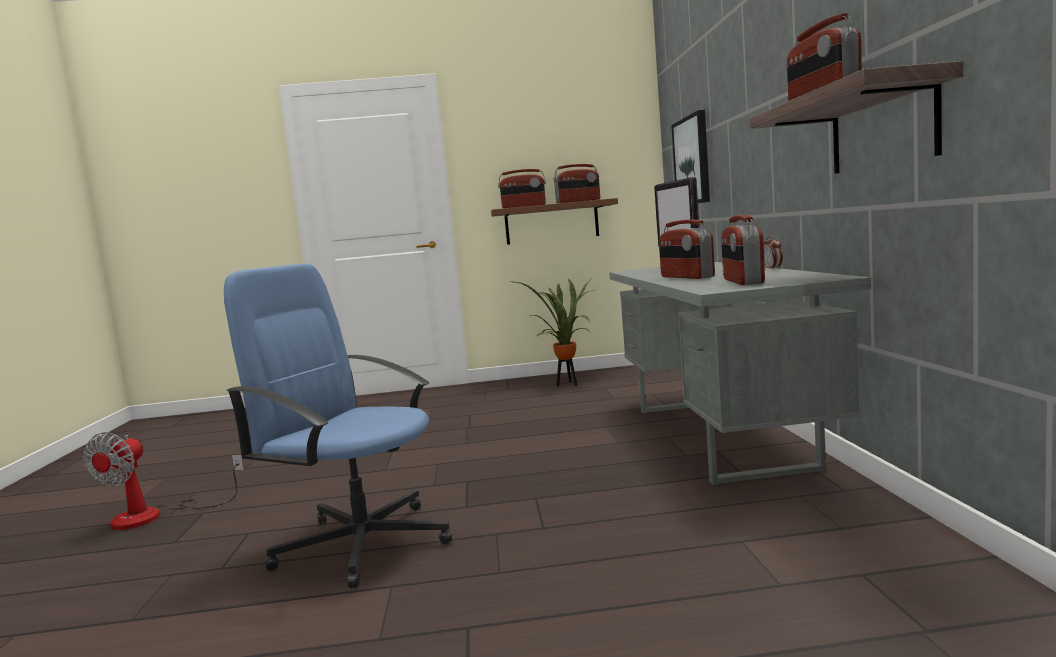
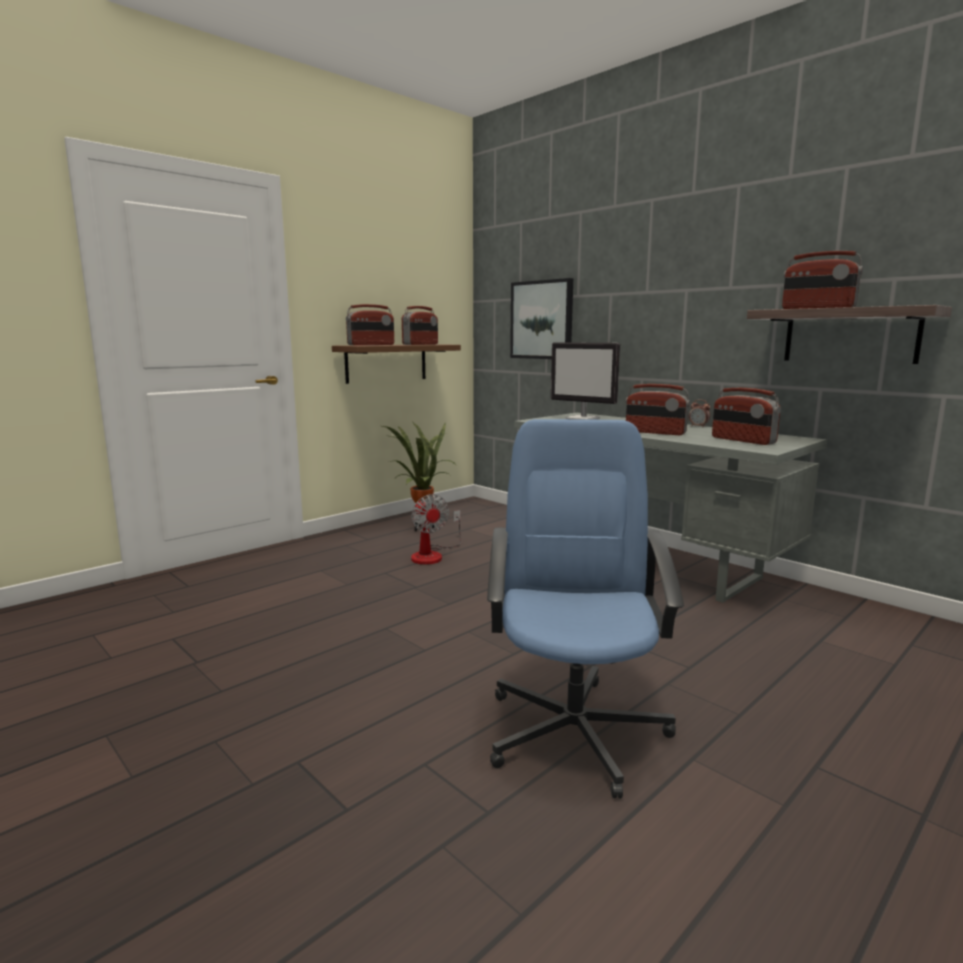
camera: 40 degrees left, 5 degrees up
fan [83,432,244,530] -> fan moved to [411,494,461,565]
blue office chair [224,263,452,588] -> blue office chair turned 105 degrees clockwise [487,419,684,799]

